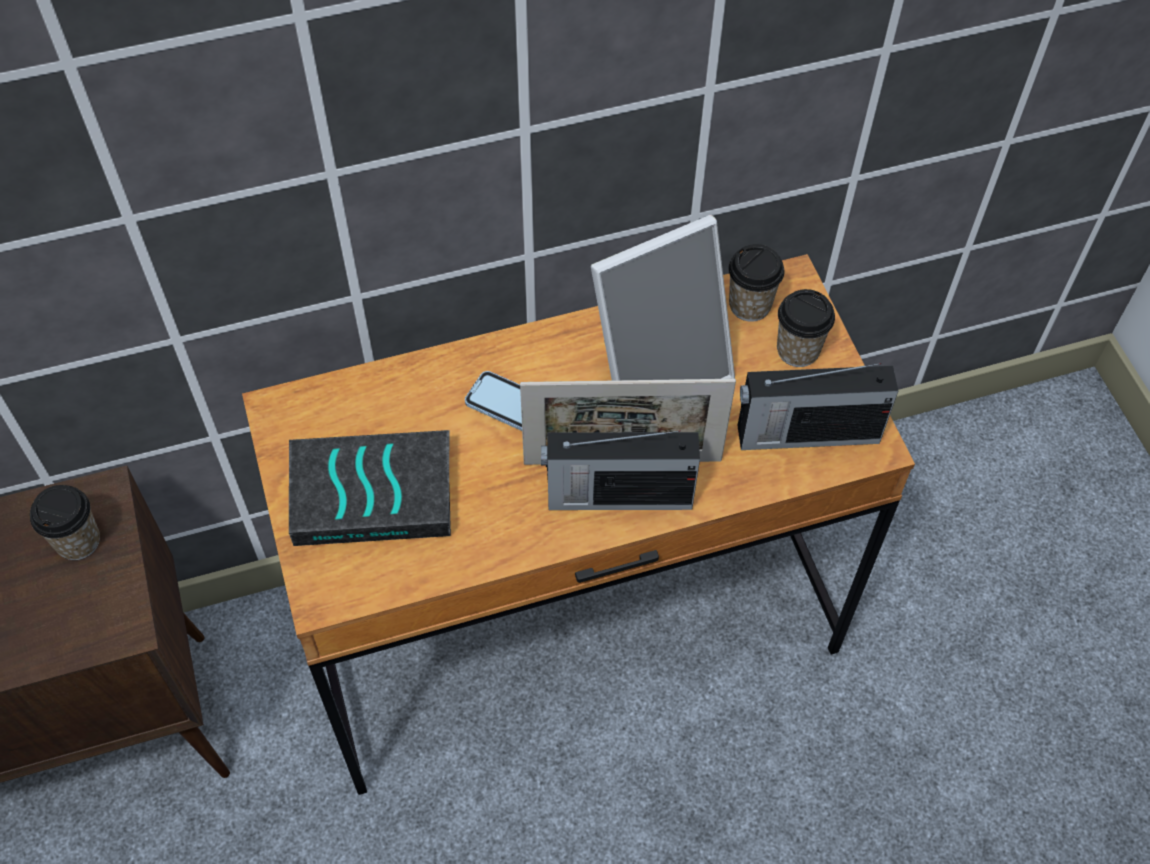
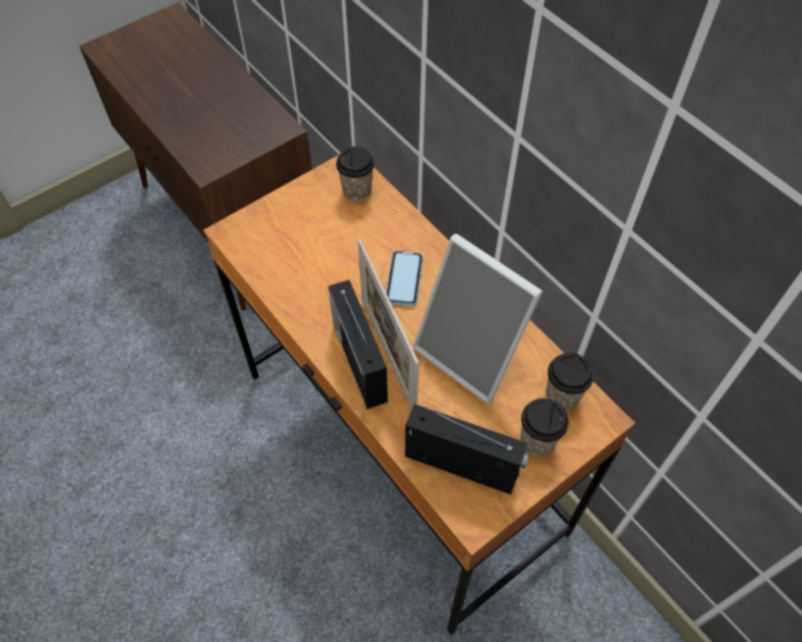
camera: 70 degrees right, 0 degrees up
cup [30,485,100,560] -> cup moved to [336,146,375,201]
book [289,430,451,546] -> none
radio [737,363,898,450] -> radio turned 135 degrees clockwise [405,404,530,495]

